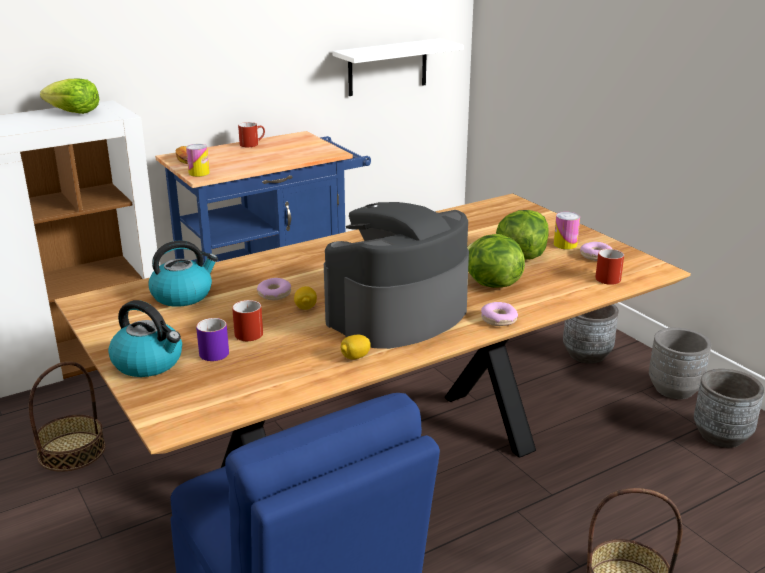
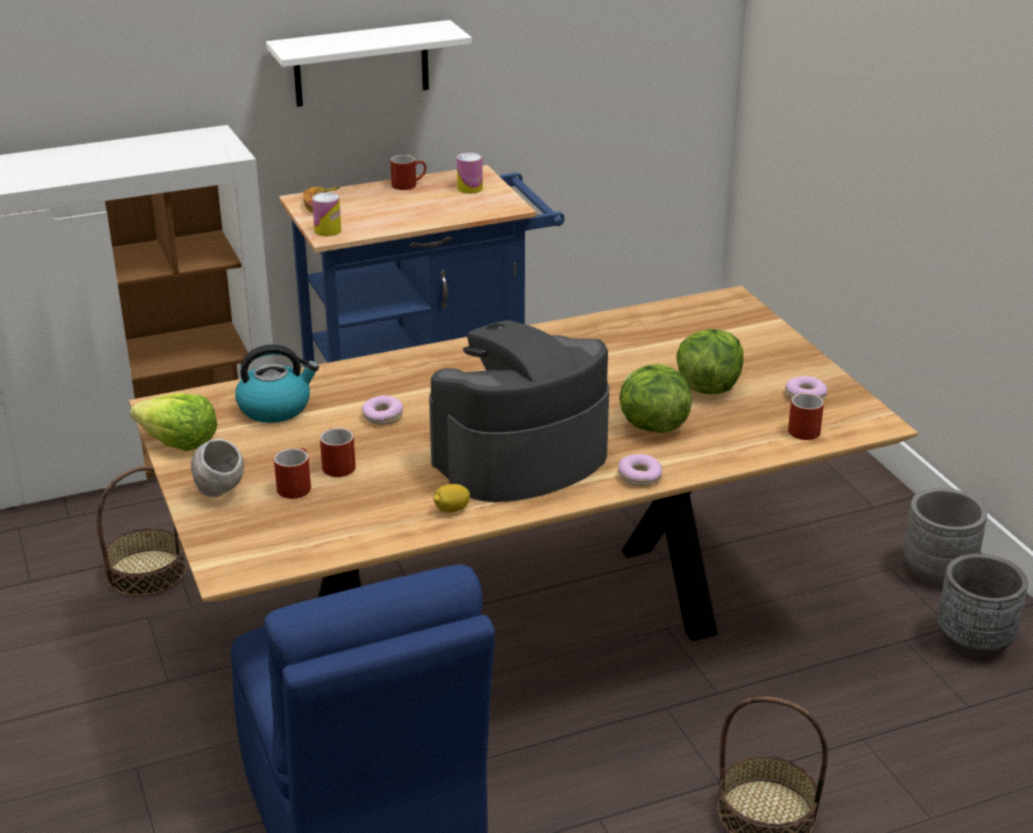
camera: 10 degrees right, 5 degrees up
lettuce [40,79,99,114] -> lettuce moved to [130,393,217,451]
kettle [108,300,182,377] -> grey bowl [191,438,244,497]
purple mug [196,318,229,361] -> red mug [274,448,311,499]
lemon [294,286,317,310] -> none
white shelf [333,38,464,96] -> white shelf moved to [266,20,472,107]
can [554,212,580,250] -> can moved to [457,152,483,194]
grey planter [563,304,619,364] -> none

